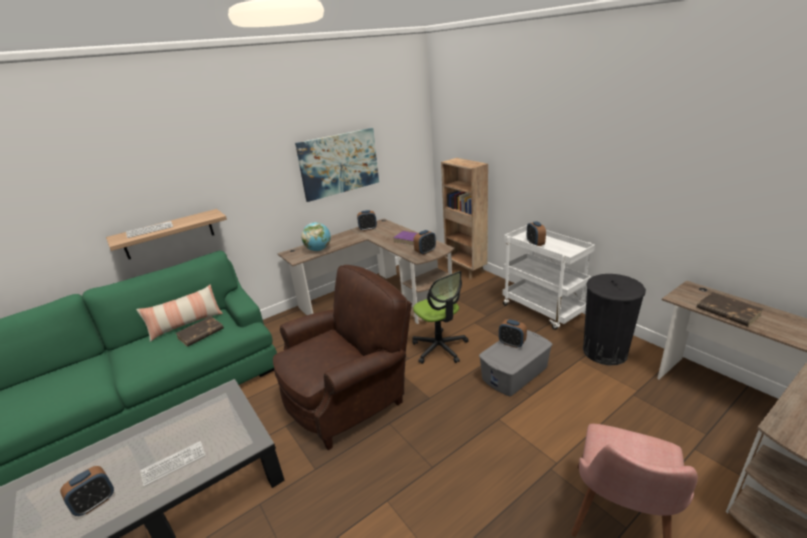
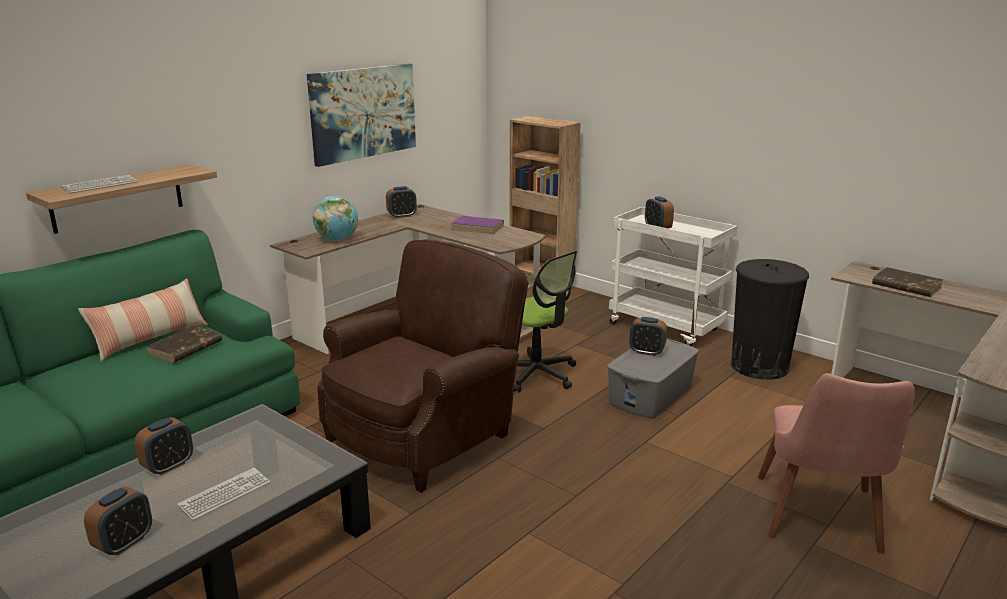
camera: 15 degrees left, 5 degrees down
alarm clock [413,230,436,255] -> alarm clock moved to [135,417,193,475]

